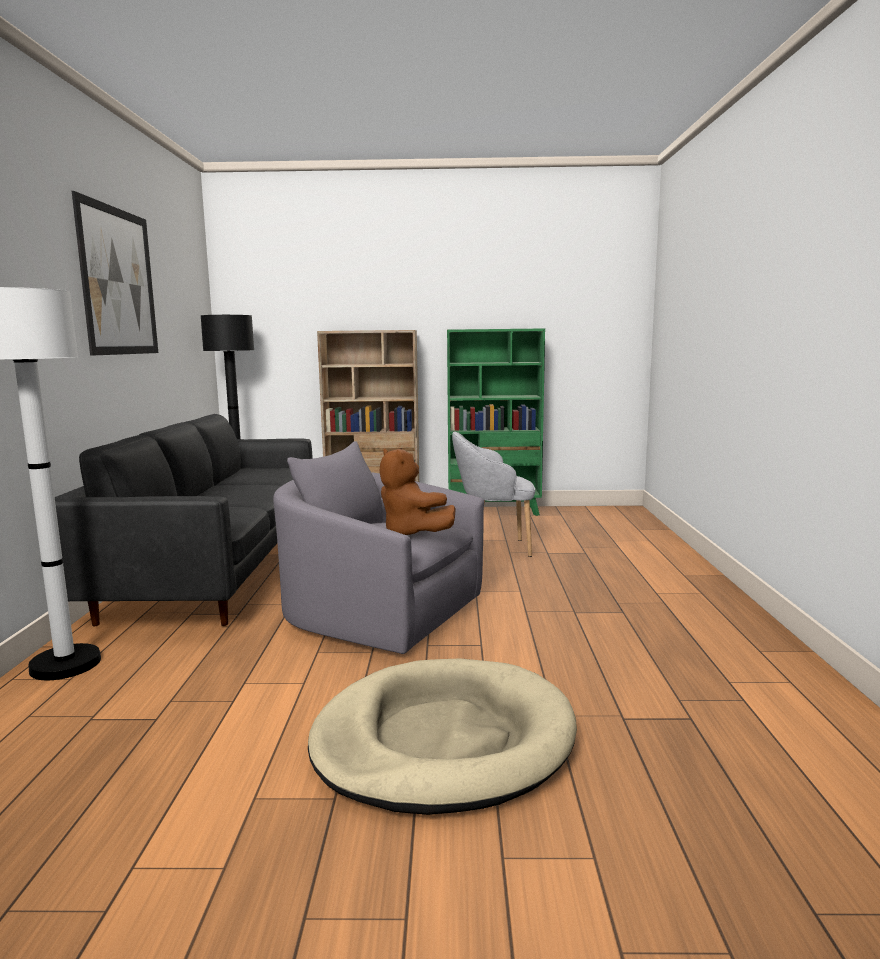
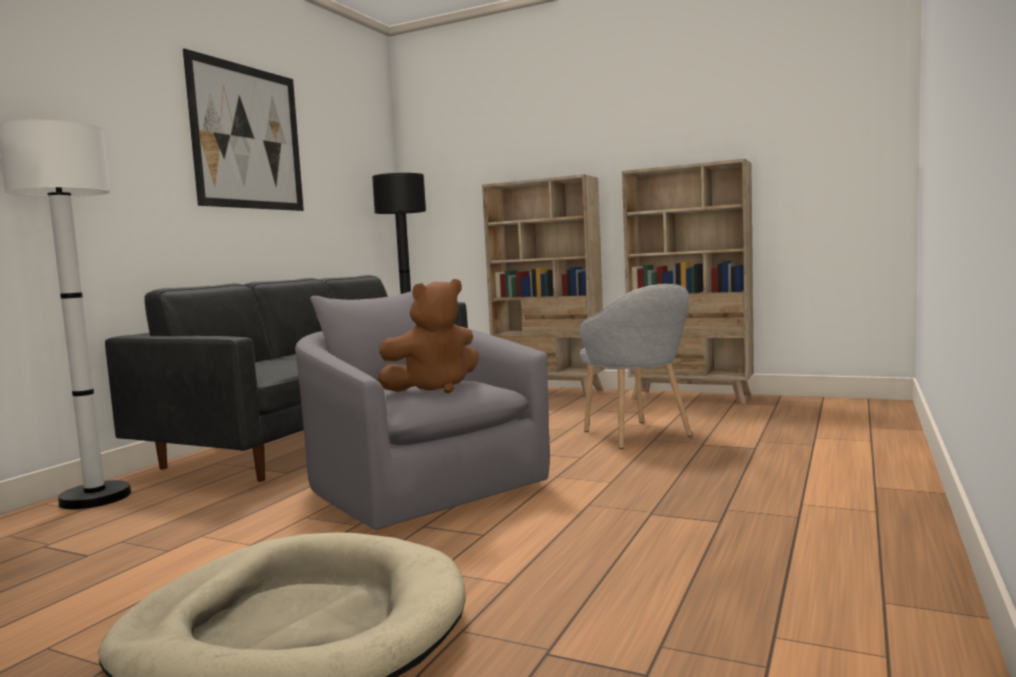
camera: 25 degrees right, 5 degrees down
brown plush toy [379,449,456,535] -> brown plush toy turned 105 degrees counterclockwise [378,279,479,393]
green bookcase [447,328,545,516] -> beige bookcase [622,159,754,404]
grey armchair [452,432,535,557] -> grey armchair turned 135 degrees counterclockwise [579,284,692,449]

